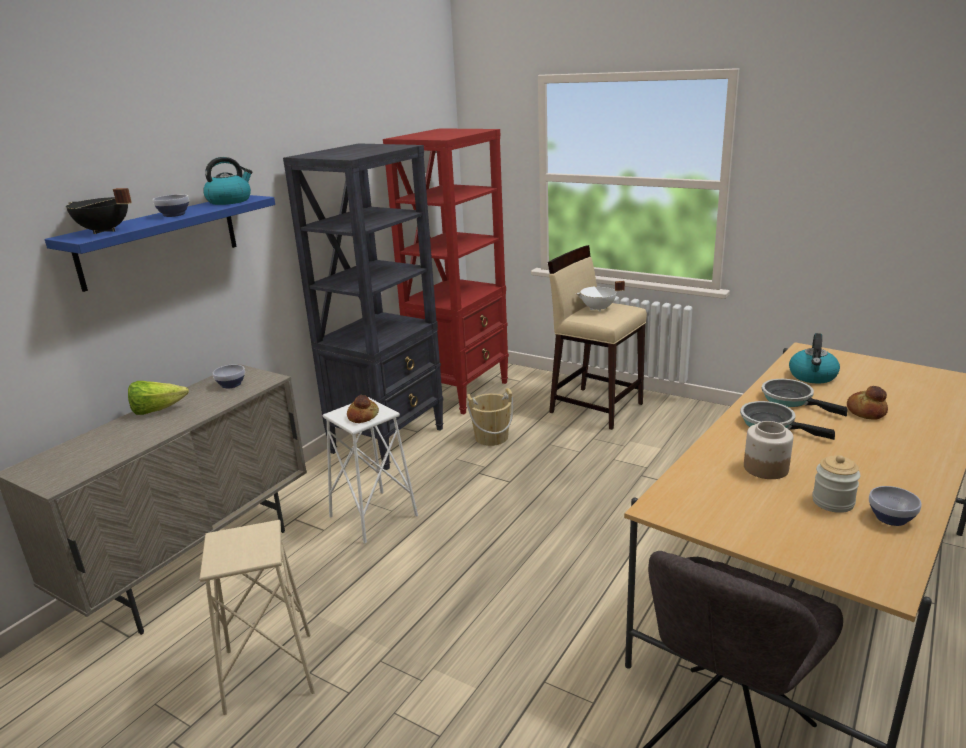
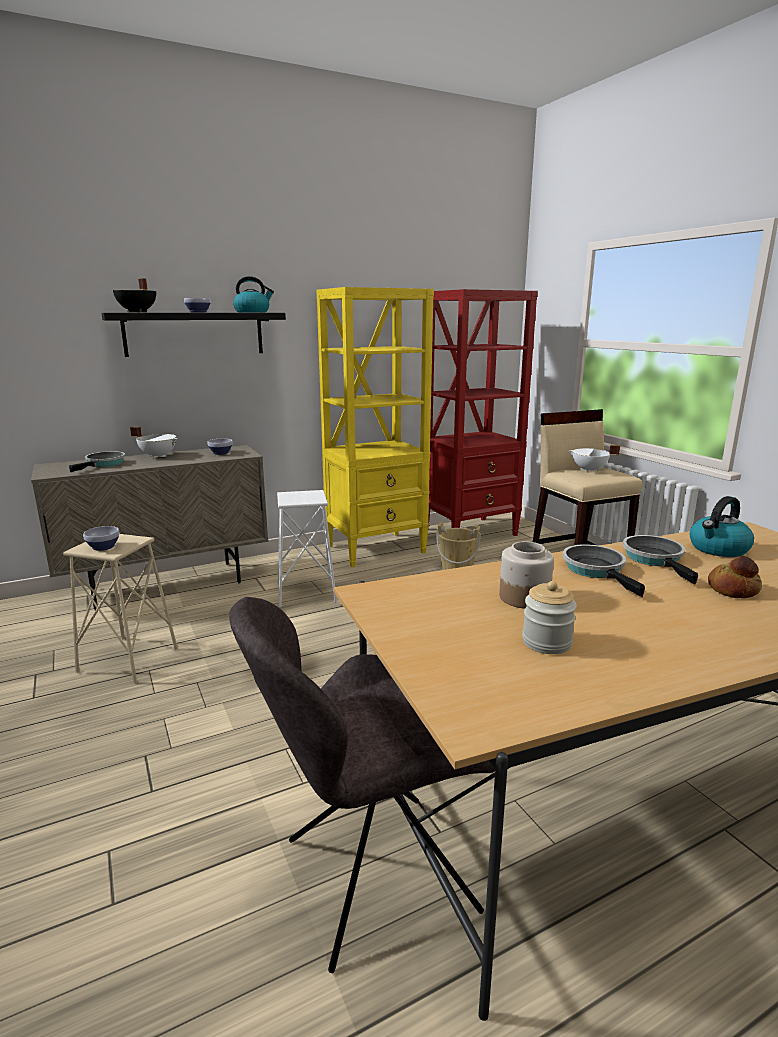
camera: 30 degrees right, 5 degrees down
blue shelf [45,195,275,292] -> black shelf [102,313,286,357]
lettuce [128,381,189,415] -> white cooking pot [130,427,178,458]
black bookcase [283,143,444,470] -> yellow bookcase [316,287,434,567]
bread [347,395,379,423] -> none
bowl [869,486,922,526] -> bowl moved to [83,526,119,551]
none -> frying pan [69,451,125,472]

